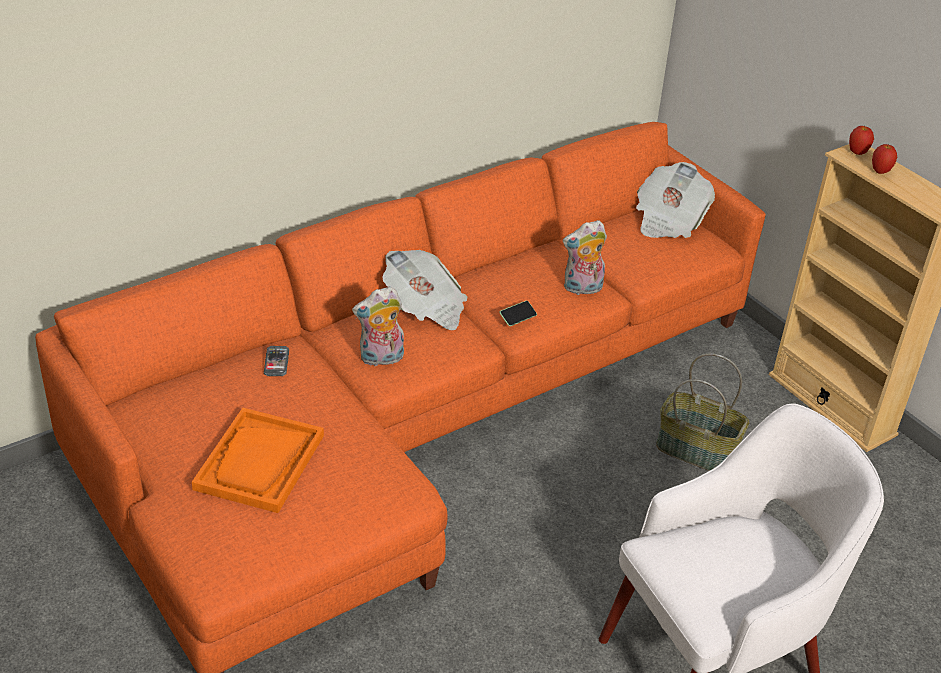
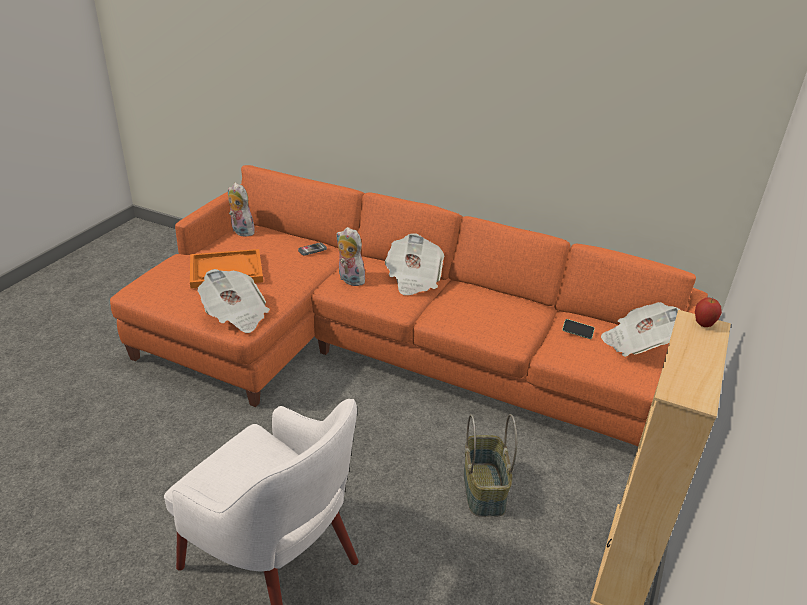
camera: 60 degrees right, 5 degrees down
phone [499,301,537,326] -> phone moved to [562,319,595,339]
plush toy [563,220,607,295] -> plush toy moved to [228,183,256,236]
apple [872,144,897,174] -> none
none -> newspaper [198,269,270,333]

